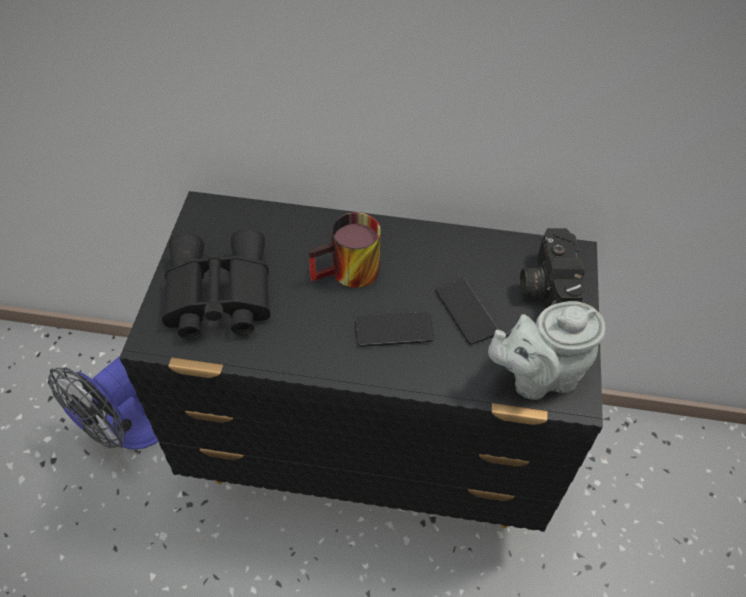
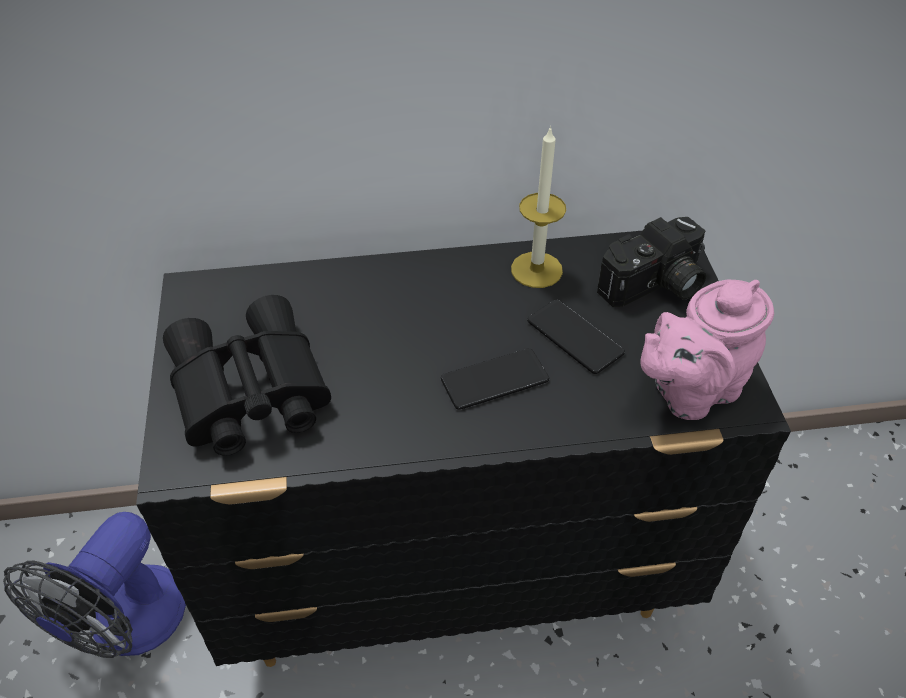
camera: 15 degrees left, 5 degrees down
mug [309,212,381,288] -> none
grey teapot [488,301,606,400] -> pink teapot [640,279,774,420]
camera [520,228,585,307] -> camera turned 105 degrees counterclockwise [597,217,706,307]
none -> candle [511,126,566,288]

